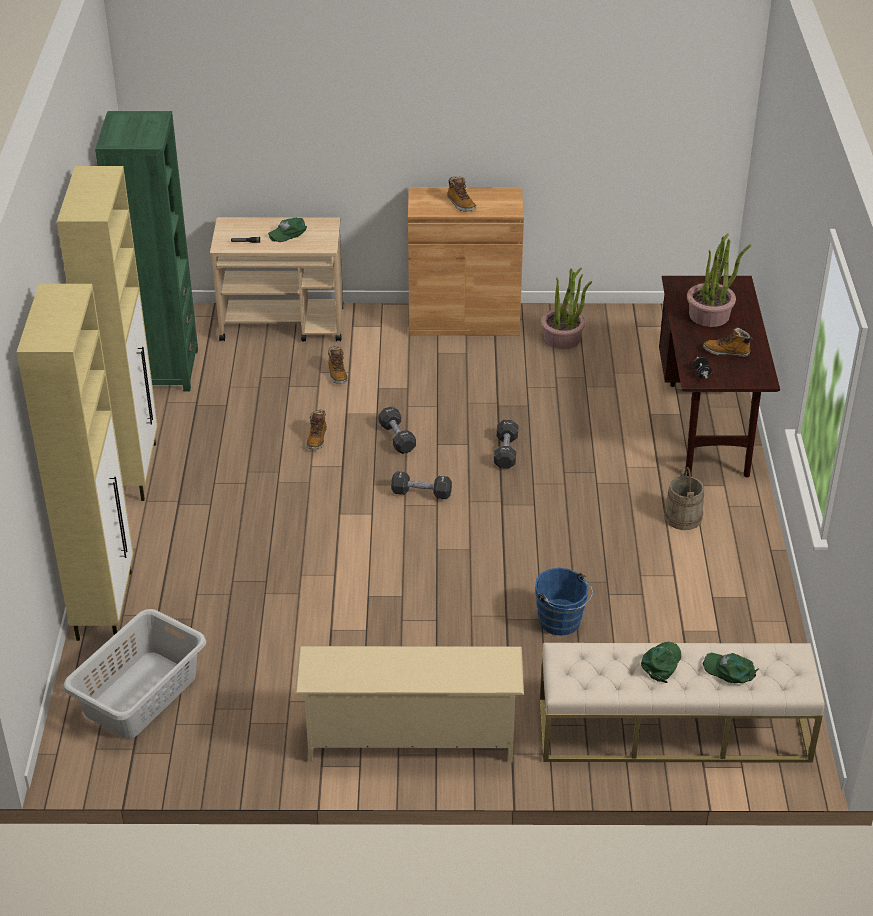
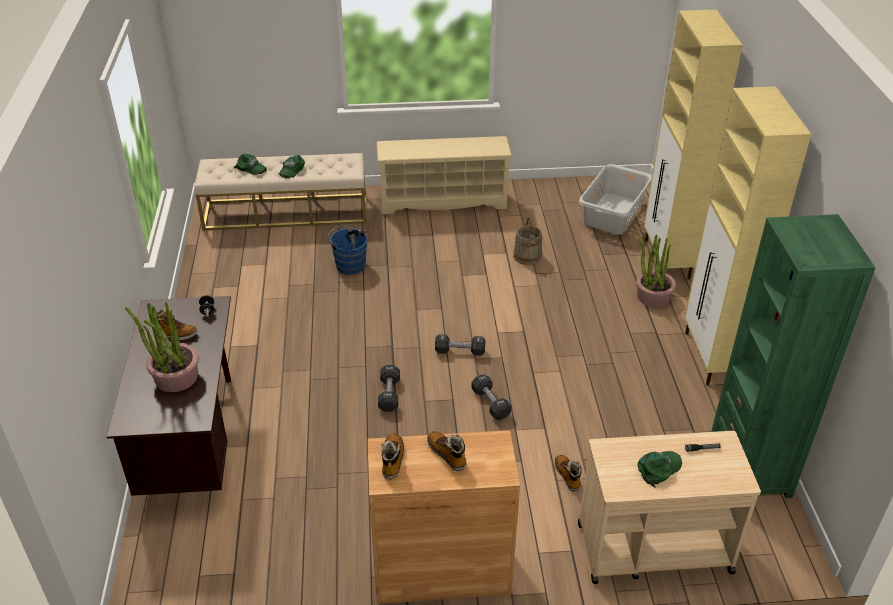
camera: 175 degrees right, 0 degrees up
boot [306,410,327,450] -> boot moved to [381,434,405,479]
potted plant [541,268,592,349] -> potted plant moved to [636,234,676,307]
beige bucket [664,467,704,530] -> beige bucket moved to [513,217,542,265]

